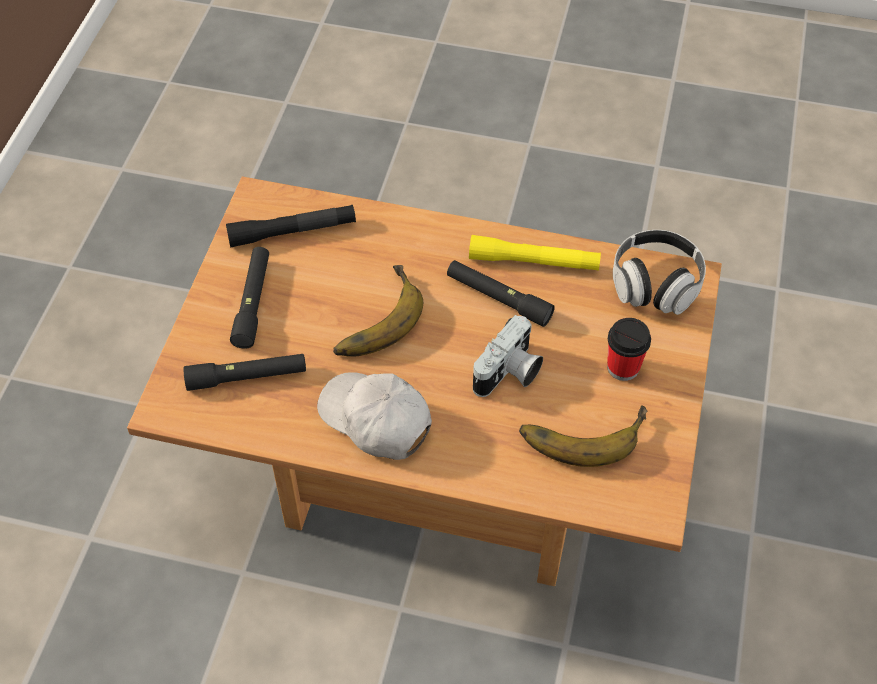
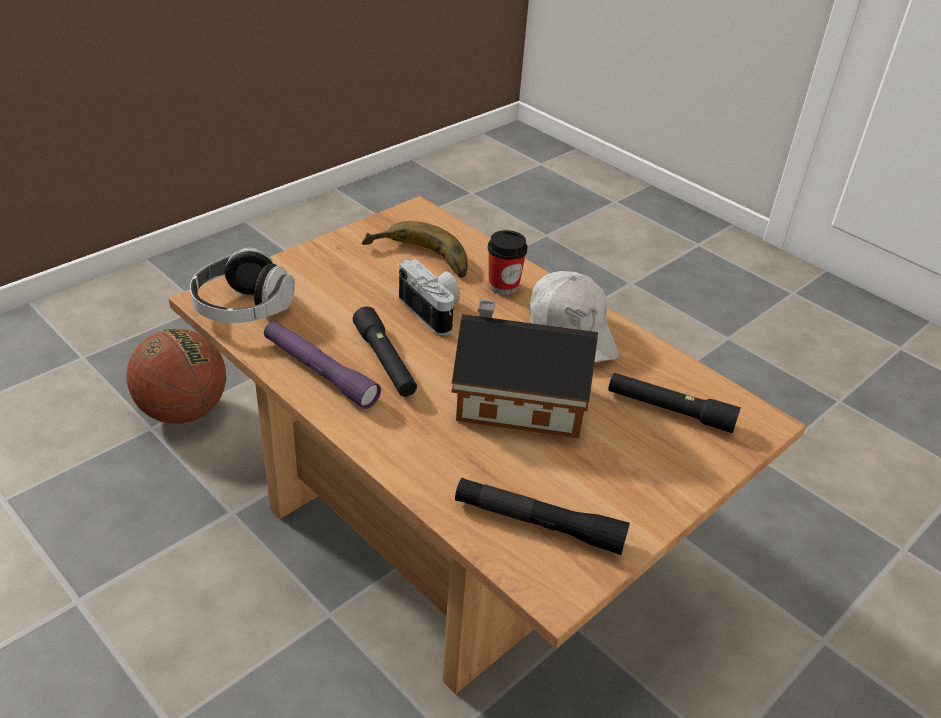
camera: 150 degrees left, 15 degrees down
black flashlight [230,247,269,349] -> none
banana [333,265,423,357] -> toy house [451,300,598,438]
yellow flashlight [469,235,601,271] -> purple flashlight [264,321,381,409]
camera [473,315,543,397] -> camera turned 75 degrees clockwise [399,259,460,335]
cup [607,318,651,381] -> cup moved to [488,230,528,295]
none -> basketball [126,329,226,424]

